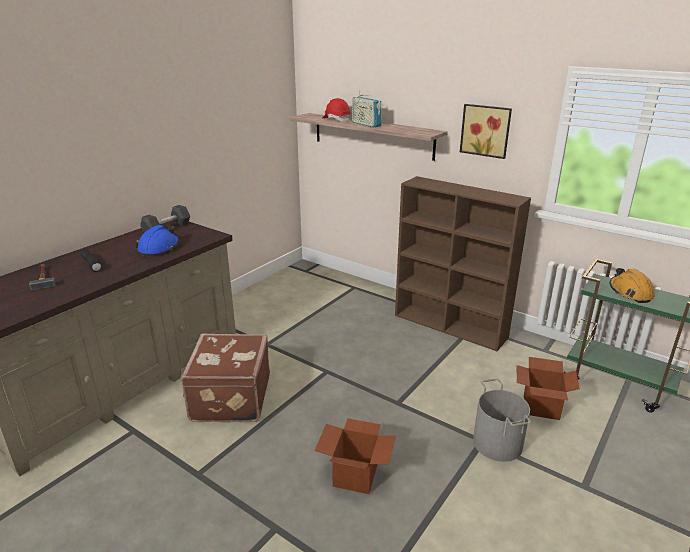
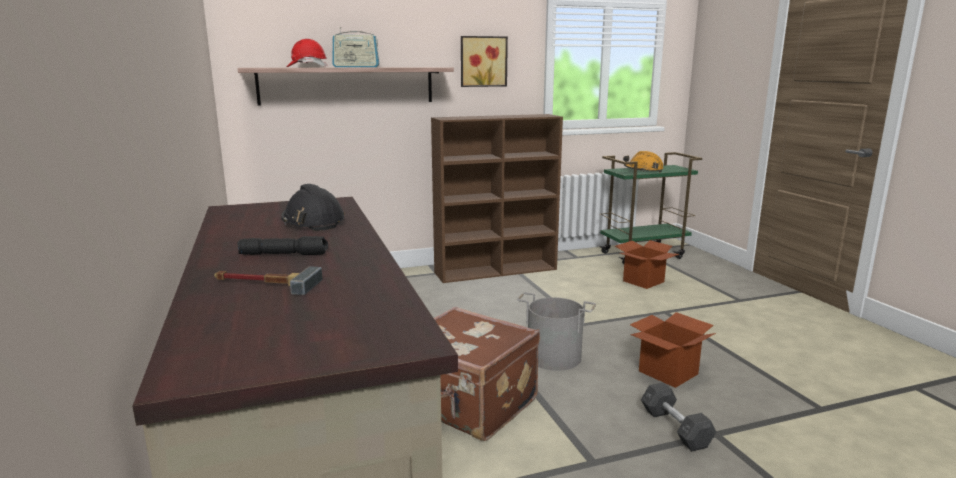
camera: 55 degrees left, 10 degrees down
blue hard hat [136,225,179,257] -> black hard hat [281,184,345,231]
grey dumbbell [140,205,190,233] -> grey dumbbell moved to [641,382,716,451]
grey bucket [473,379,531,462] -> grey bucket moved to [517,292,596,371]

